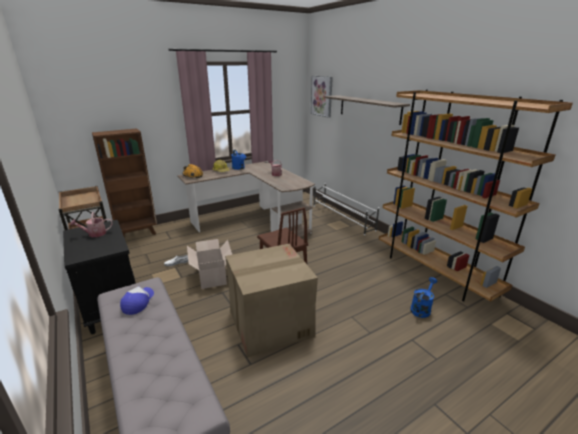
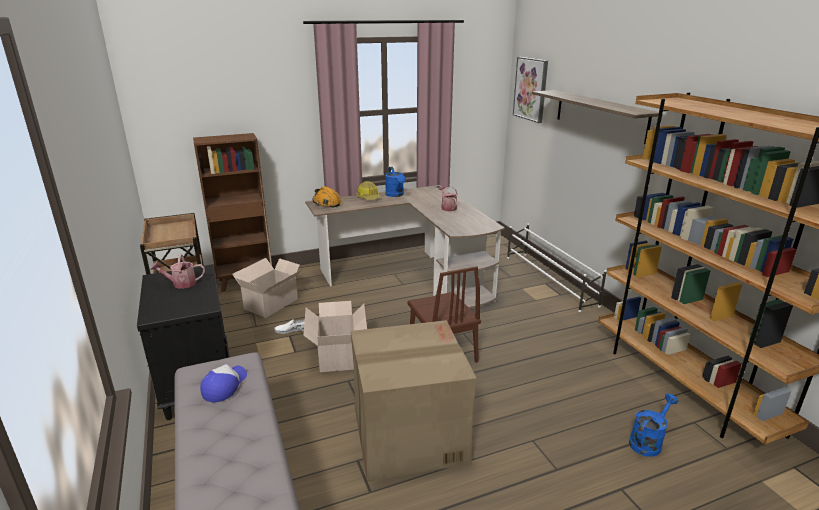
camera: 10 degrees right, 0 degrees up
none -> cardboard box [232,258,301,318]

